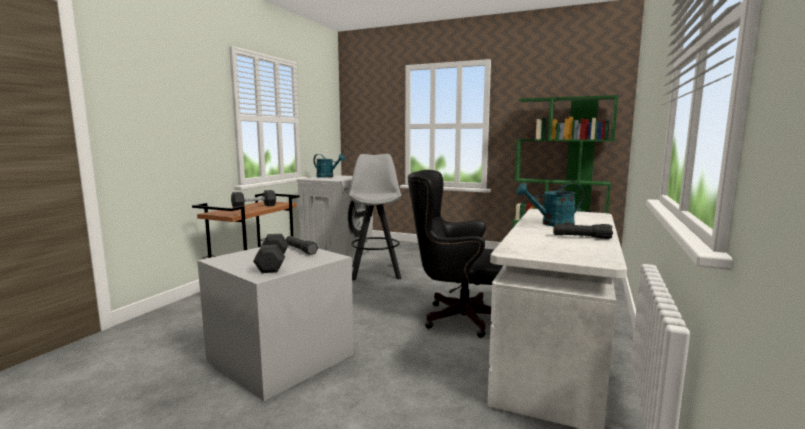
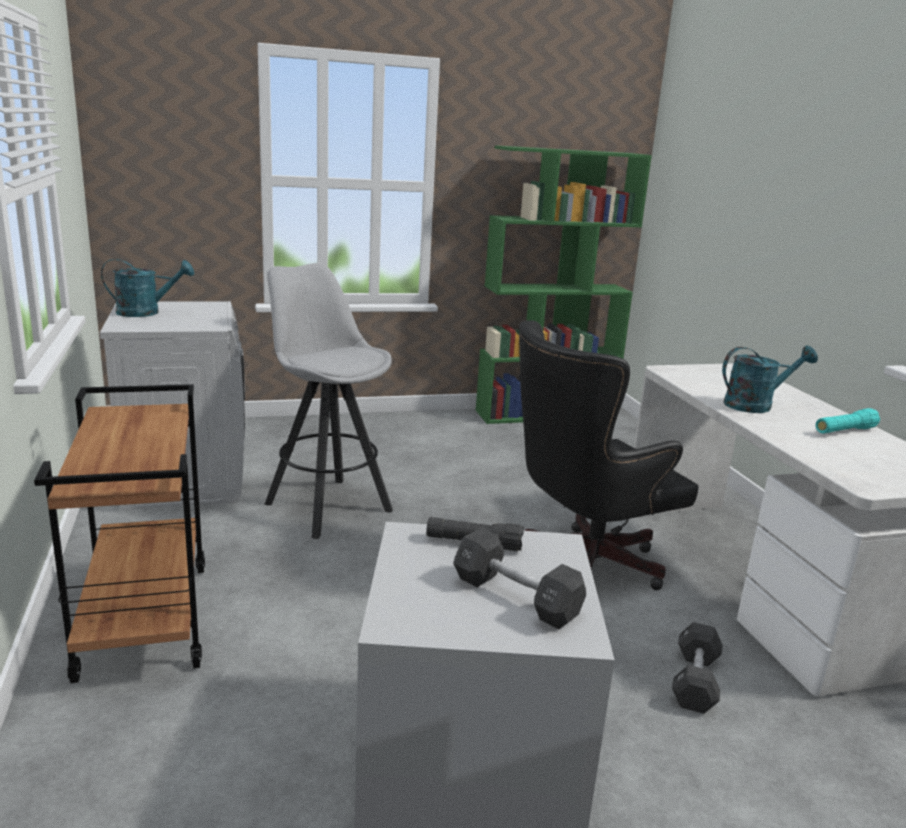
camera: 40 degrees left, 10 degrees up
black dumbbell [231,190,276,208] -> black dumbbell moved to [672,622,722,714]
turquoise watering can [517,183,583,226] -> turquoise watering can turned 150 degrees counterclockwise [722,345,818,413]
black flashlight [553,224,613,239] -> turquoise flashlight [816,408,880,434]

